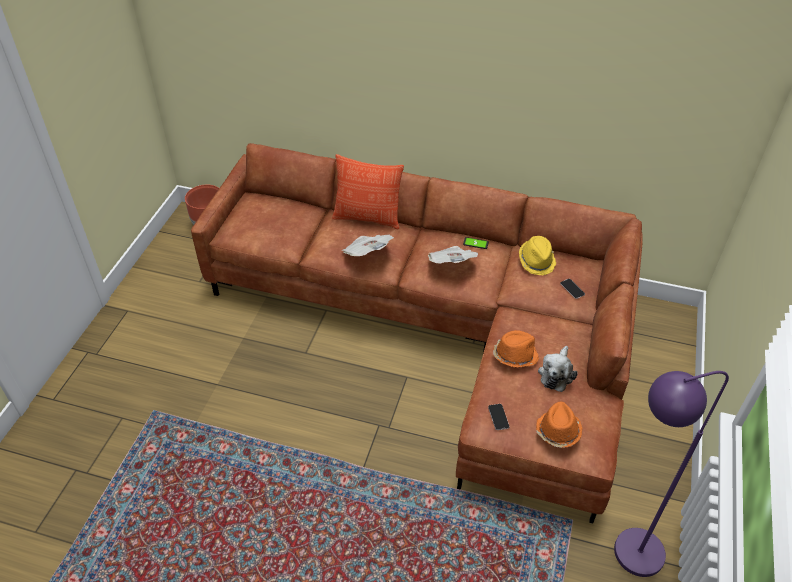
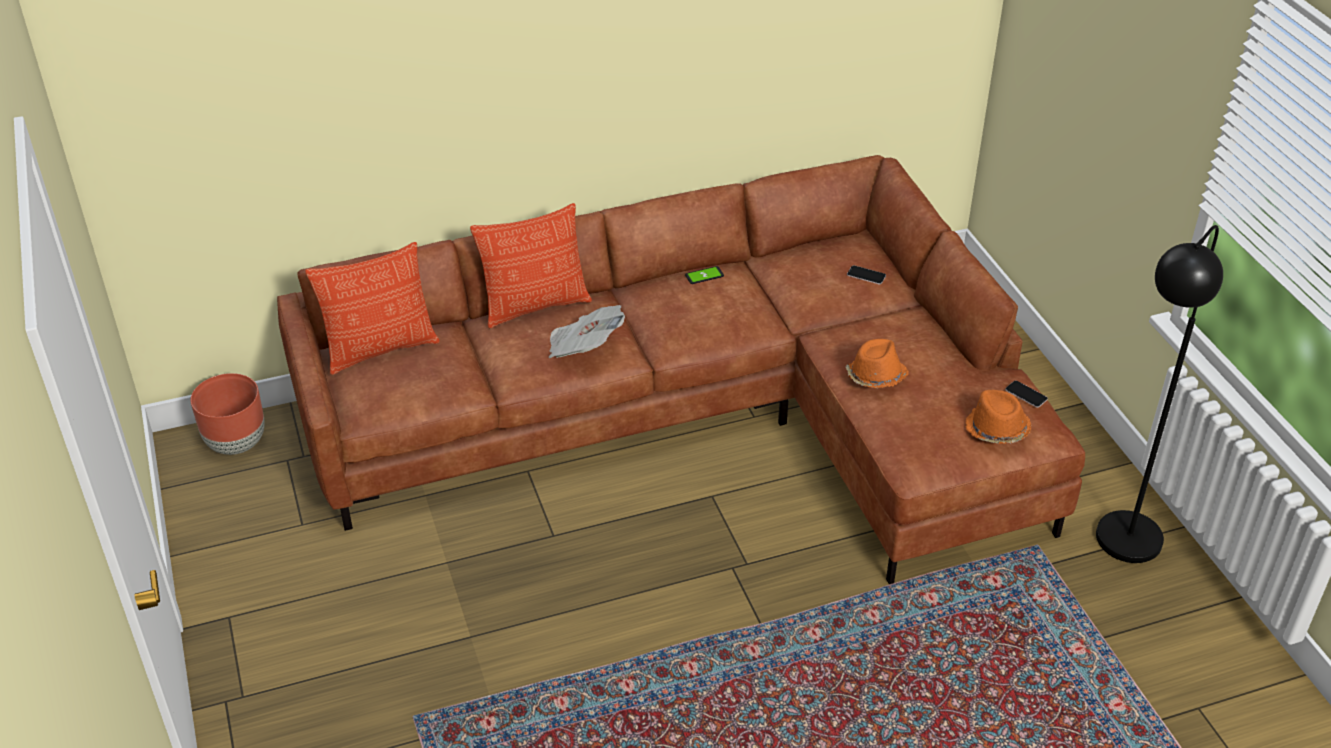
camera: 35 degrees left, 5 degrees down
newspaper [428,246,478,263] -> none
phone [488,404,509,430] -> phone moved to [1005,380,1048,408]
yellow hat [519,236,556,275] -> none
plush toy [538,346,578,392] -> none
purple floor lamp [614,371,729,577] -> black floor lamp [1096,225,1223,563]
none -> orange pillow [305,242,440,375]

